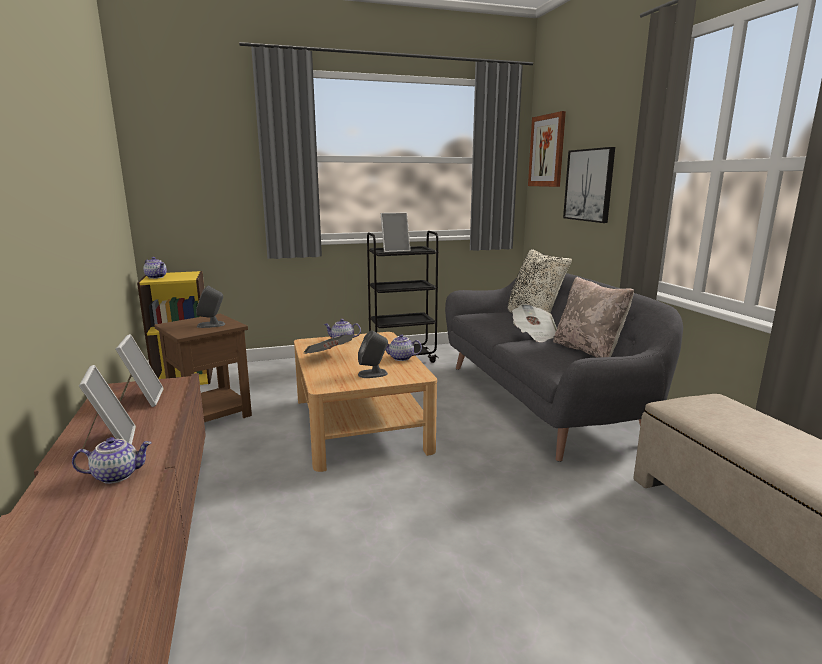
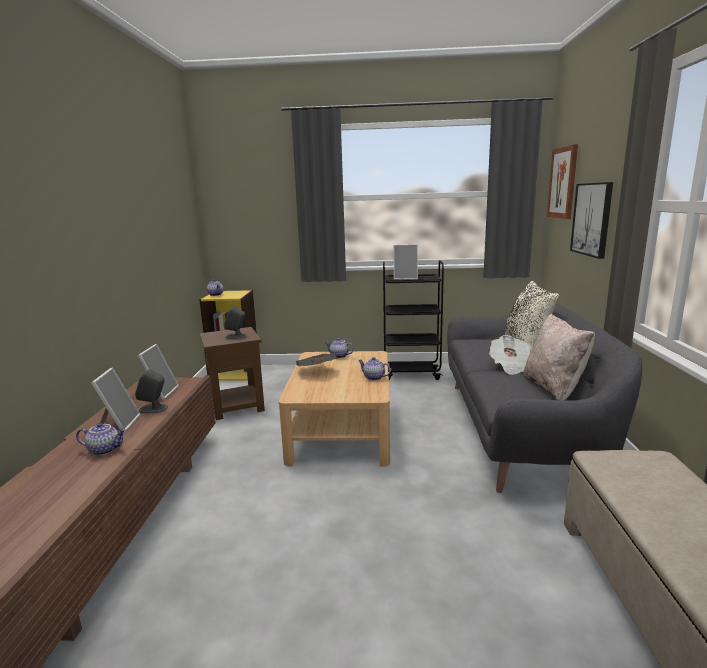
camera: 20 degrees right, 0 degrees up
grey speaker [358,330,388,378] -> grey speaker moved to [135,369,168,413]

